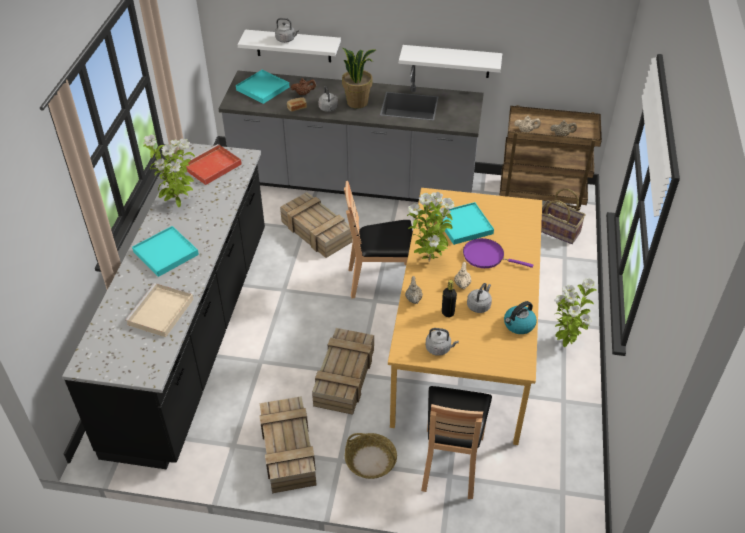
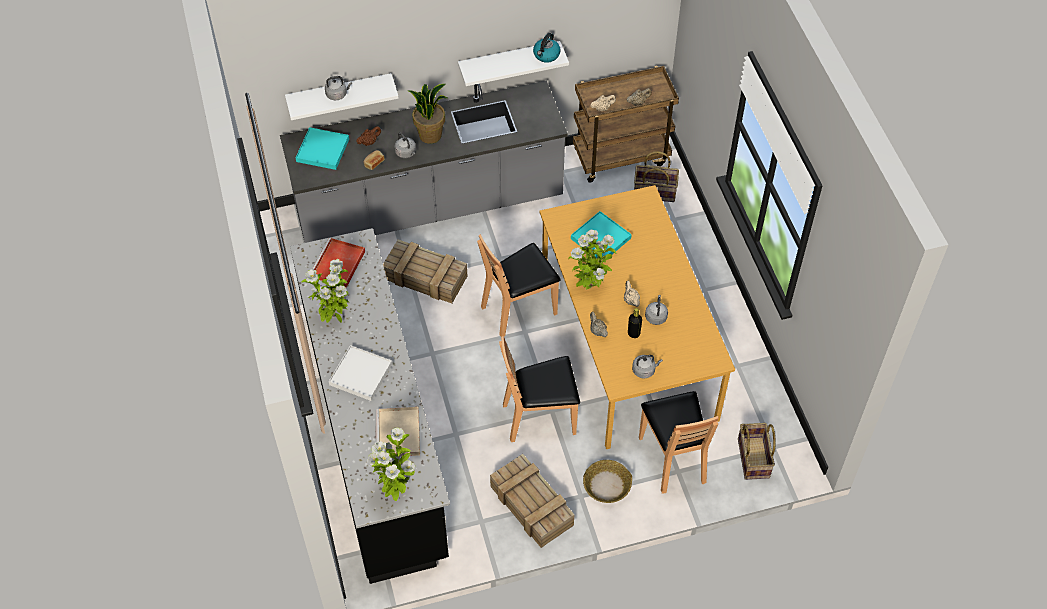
camera: 25 degrees left, 10 degrees up
turquoise tray [132,226,199,277] -> white tray [329,345,392,401]
crate [312,328,374,415] -> brown chair [499,336,580,442]
purple frying pan [463,238,533,268] -> none
kettle [504,301,537,334] -> kettle moved to [533,33,561,63]
potted plant [554,278,597,347] -> potted plant moved to [367,428,415,501]
none -> basket [738,423,776,480]

